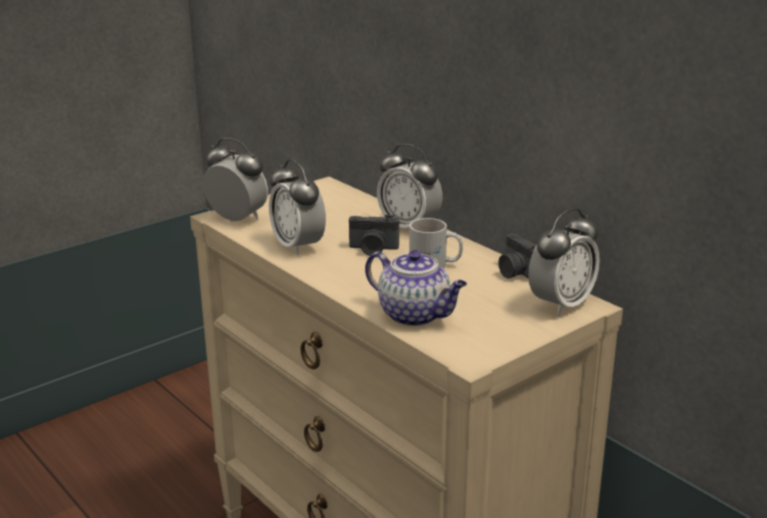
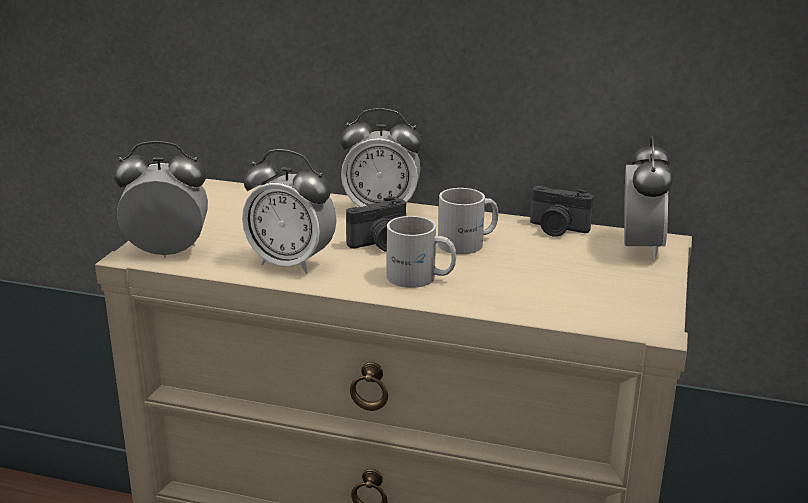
camera: 35 degrees left, 0 degrees up
teapot [365,250,467,326] -> none
none -> white mug [387,216,456,288]

